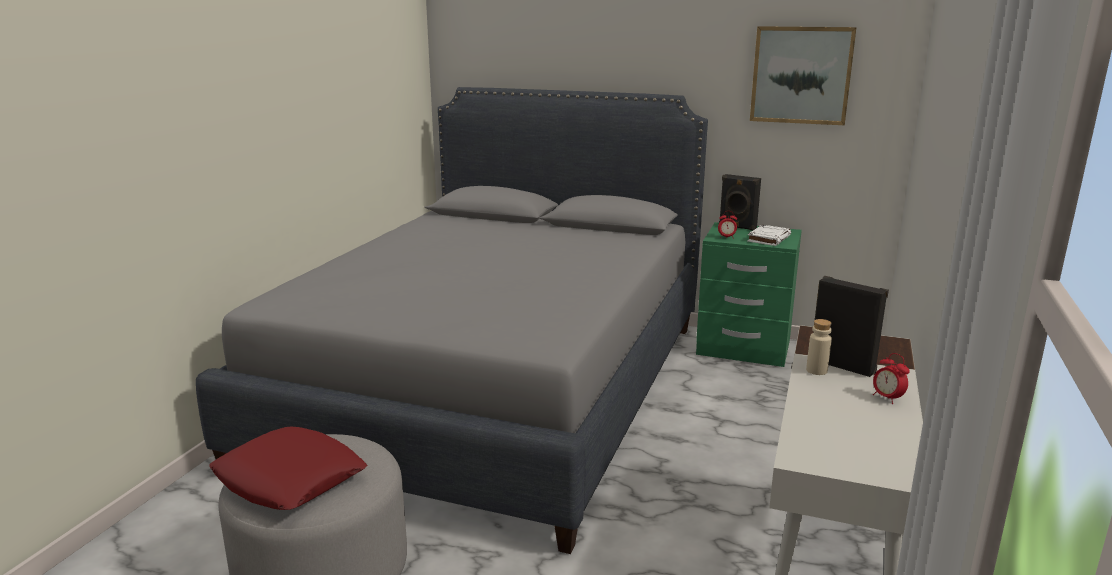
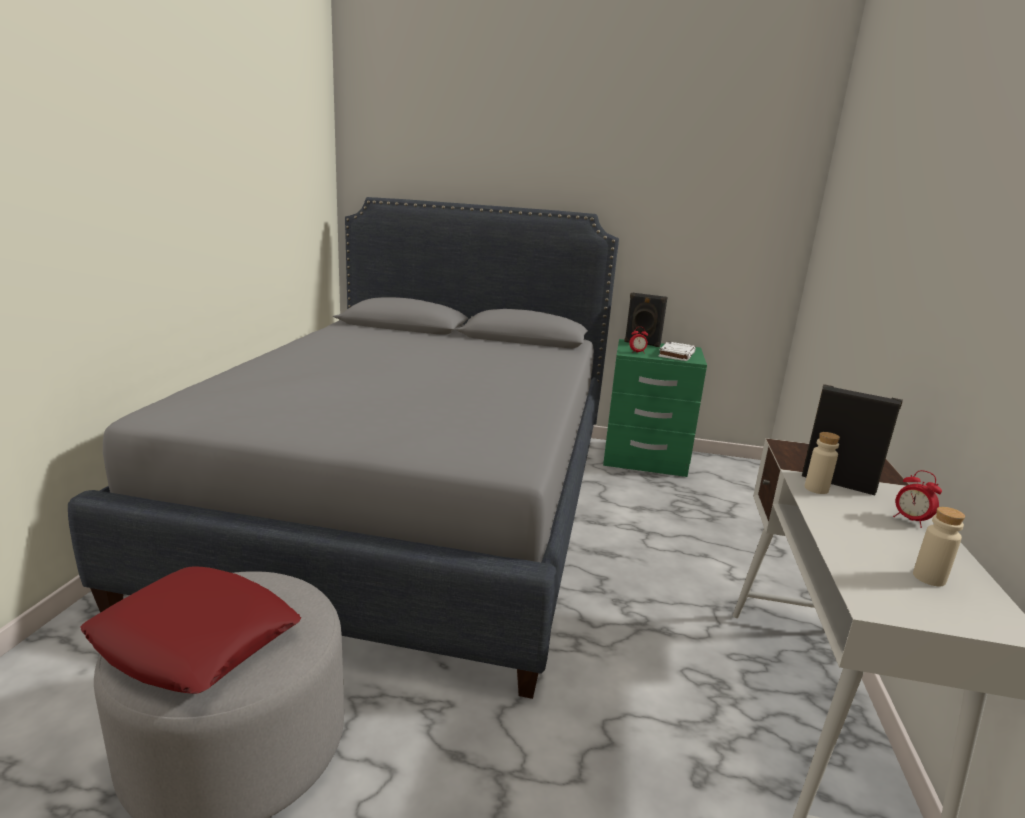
camera: 10 degrees left, 0 degrees up
picture [750,26,856,125] -> none
none -> beige bottle [913,507,965,586]

